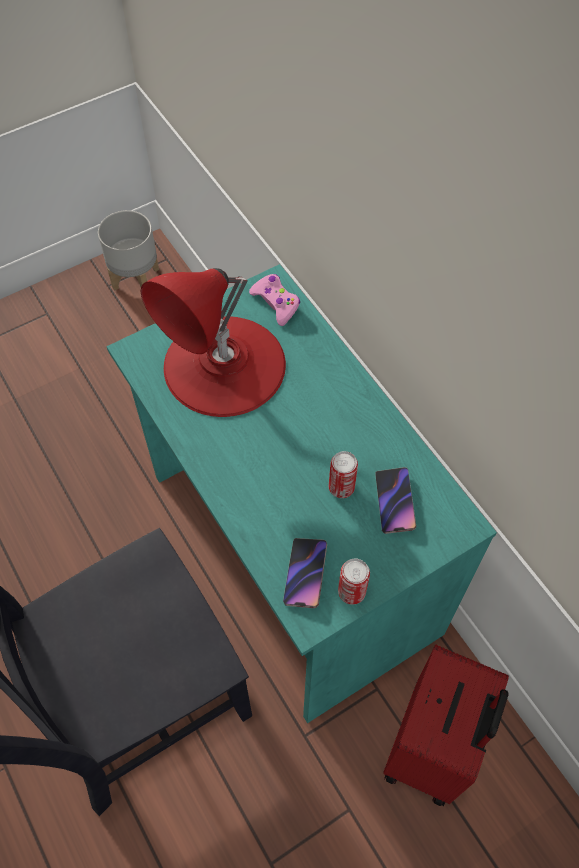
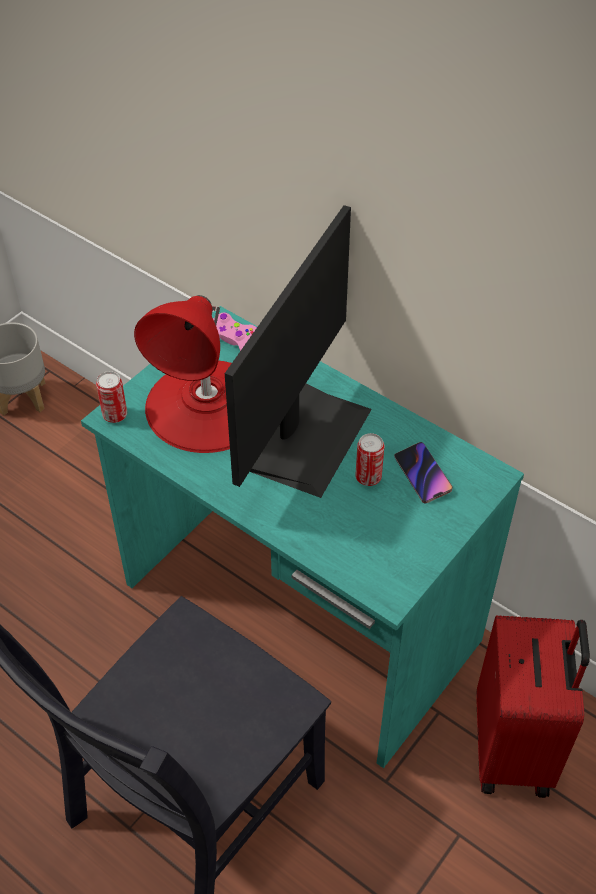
camera: 20 degrees left, 10 degrees down
phone [283,538,327,608] -> none
can [338,558,370,605] -> can moved to [96,371,127,423]
none -> monitor [225,205,372,498]

